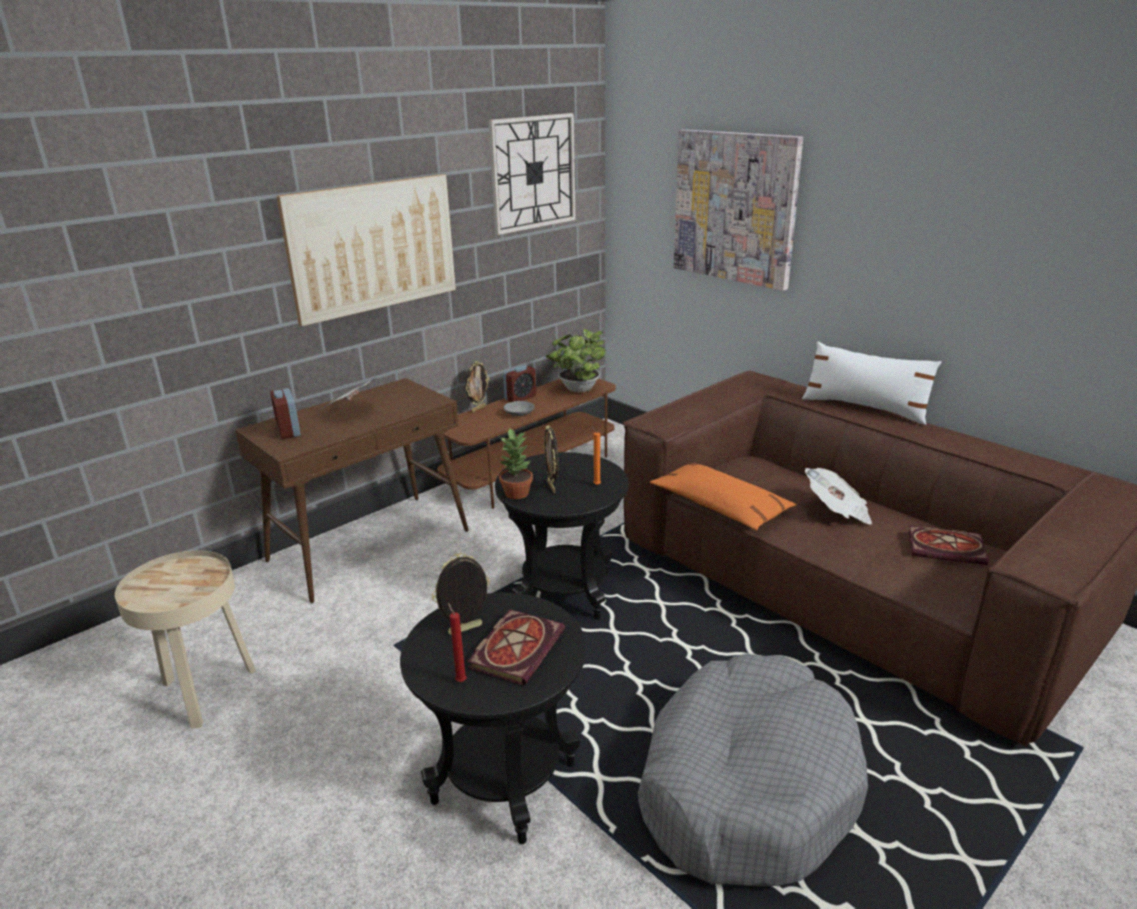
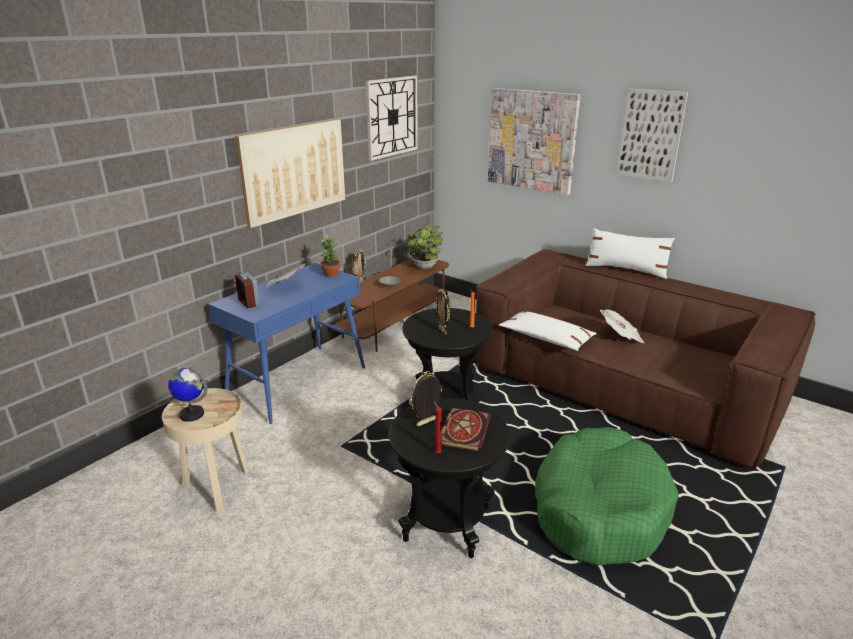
camera: 10 degrees left, 0 degrees up
brown console table [235,378,469,603] -> blue console table [208,263,365,424]
potted plant [499,427,533,499] -> potted plant moved to [320,233,340,277]
alarm clock [503,365,536,402] -> none
grey dog bed [638,653,868,886] -> green dog bed [535,427,679,566]
orange pillow [650,463,797,531] -> white pillow [499,311,597,351]
book [908,525,989,565] -> none
none -> globe [168,367,207,422]
none -> picture [617,89,688,182]

